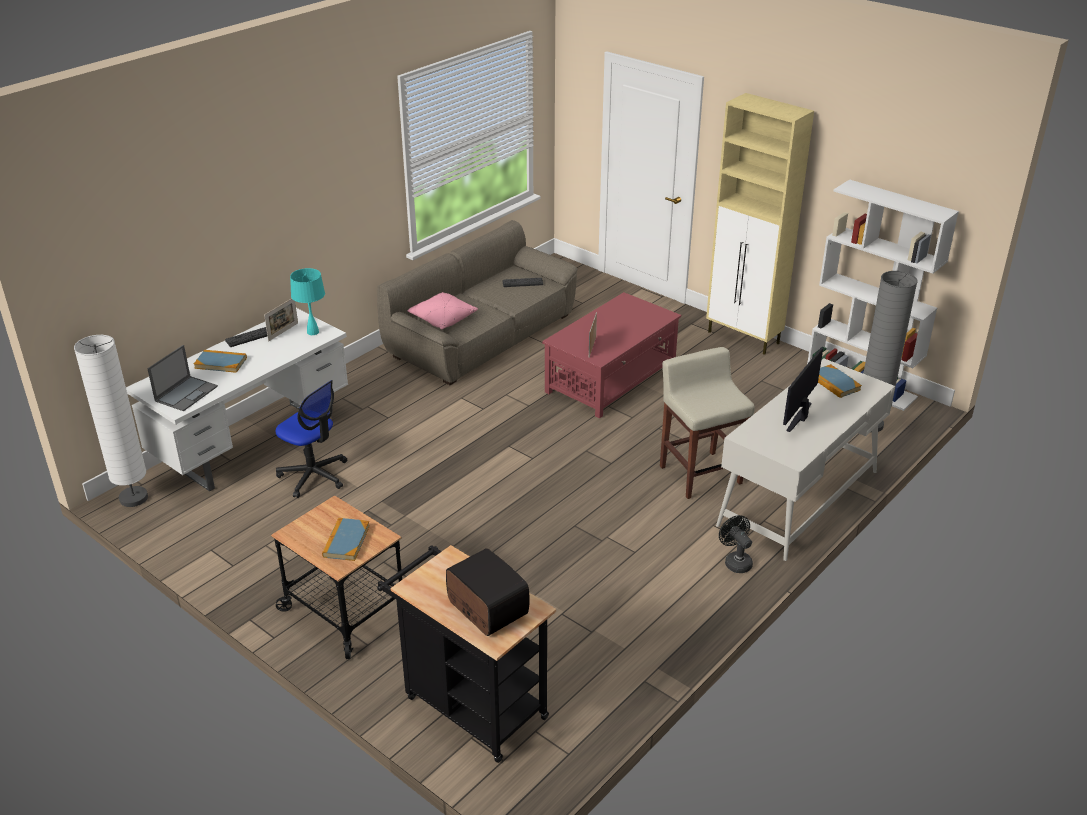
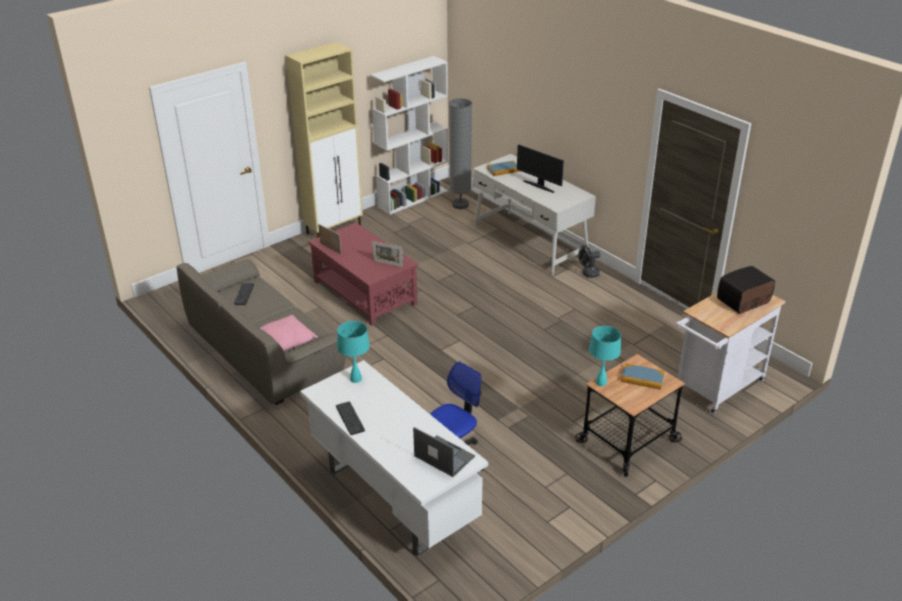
camera: 80 degrees left, 0 degrees up
white floor lamp [74,335,148,507] -> none
book [194,350,247,373] -> none
picture frame [264,298,298,341] -> picture frame moved to [318,224,341,254]
black cart [377,545,556,763] -> white cart [676,292,786,414]
beige stool [660,347,755,499] -> none
none -> turquoise table lamp [589,326,621,386]

